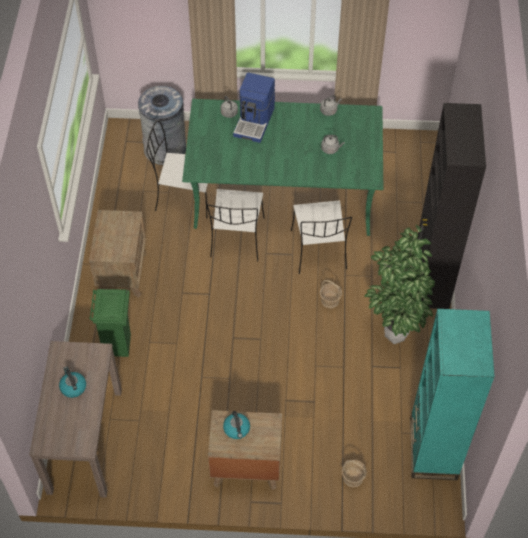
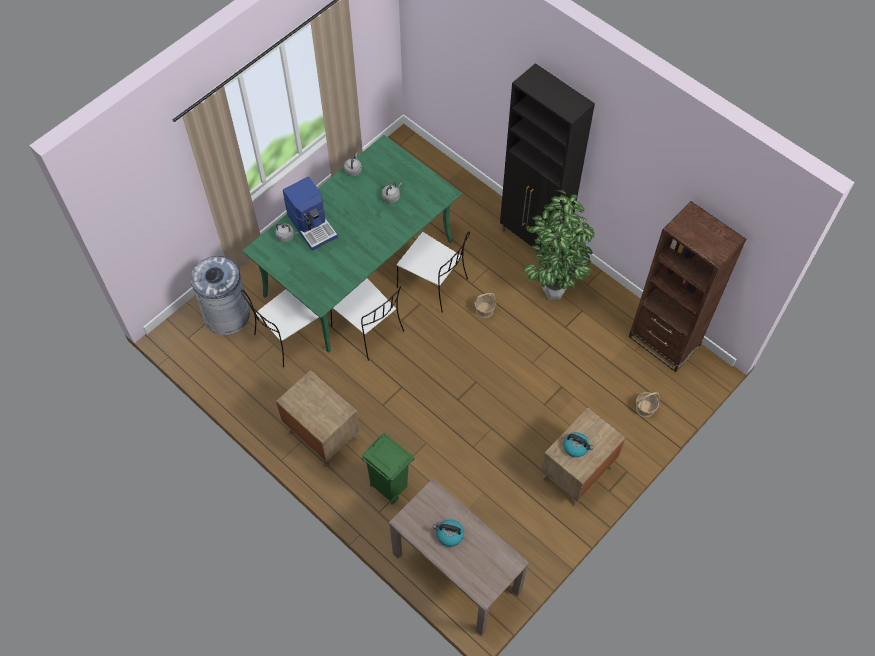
camera: 50 degrees left, 5 degrees up
turquoise bookcase [410,309,495,480] -> brown bookcase [629,201,747,372]

